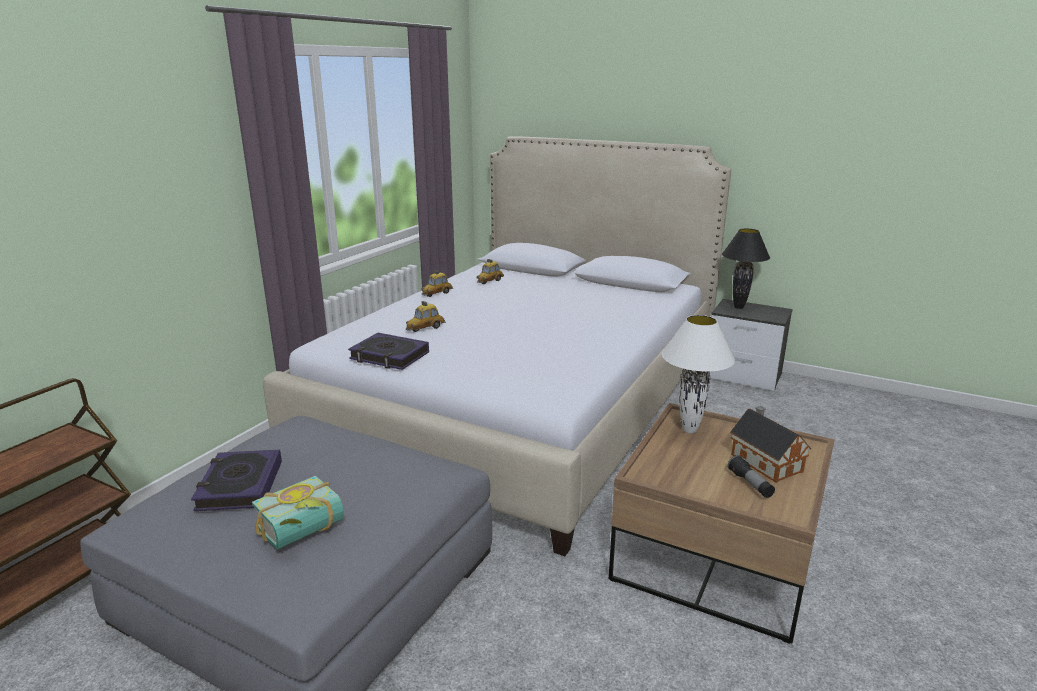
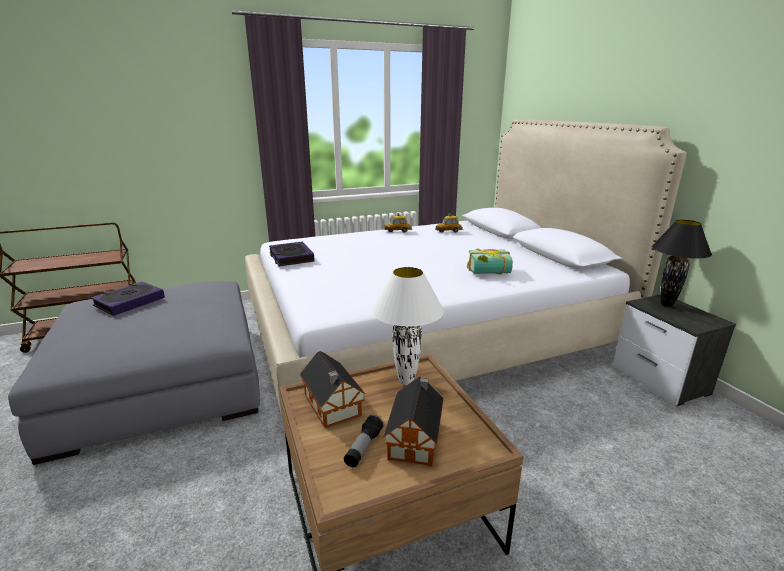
camera: 40 degrees right, 0 degrees up
book [252,476,344,550] -> book moved to [467,248,513,274]
toy car [406,301,446,332] -> none
none -> toy house [300,351,365,428]

